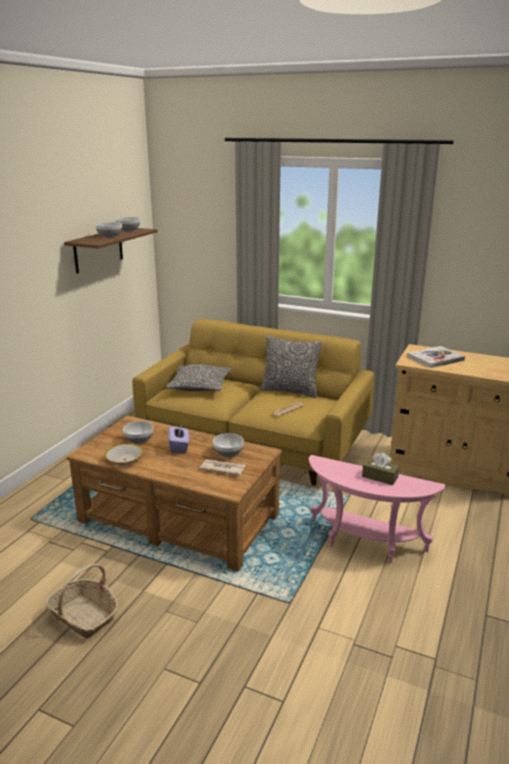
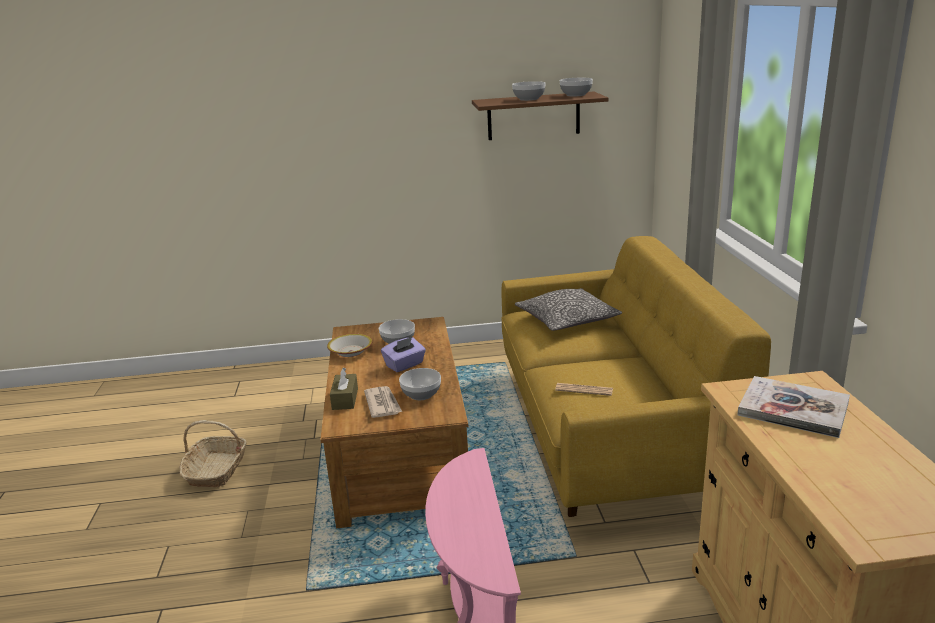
camera: 60 degrees right, 0 degrees up
pillow [261,336,322,398] -> none
brown tissue box [362,453,399,485] -> brown tissue box moved to [330,368,358,410]

